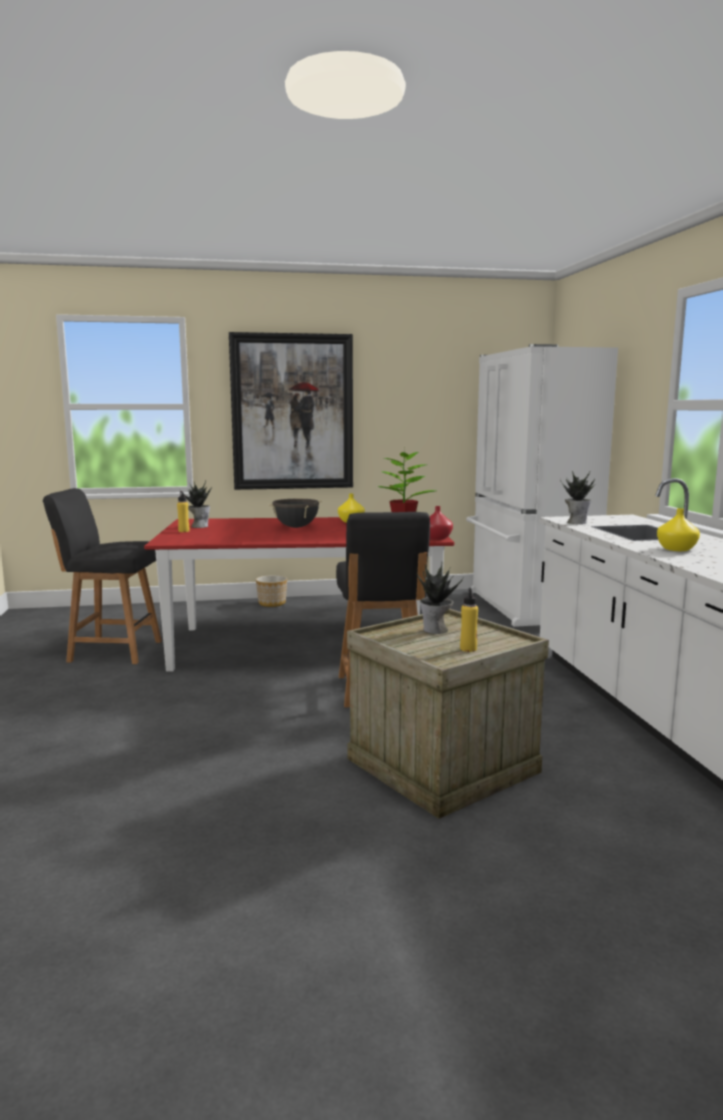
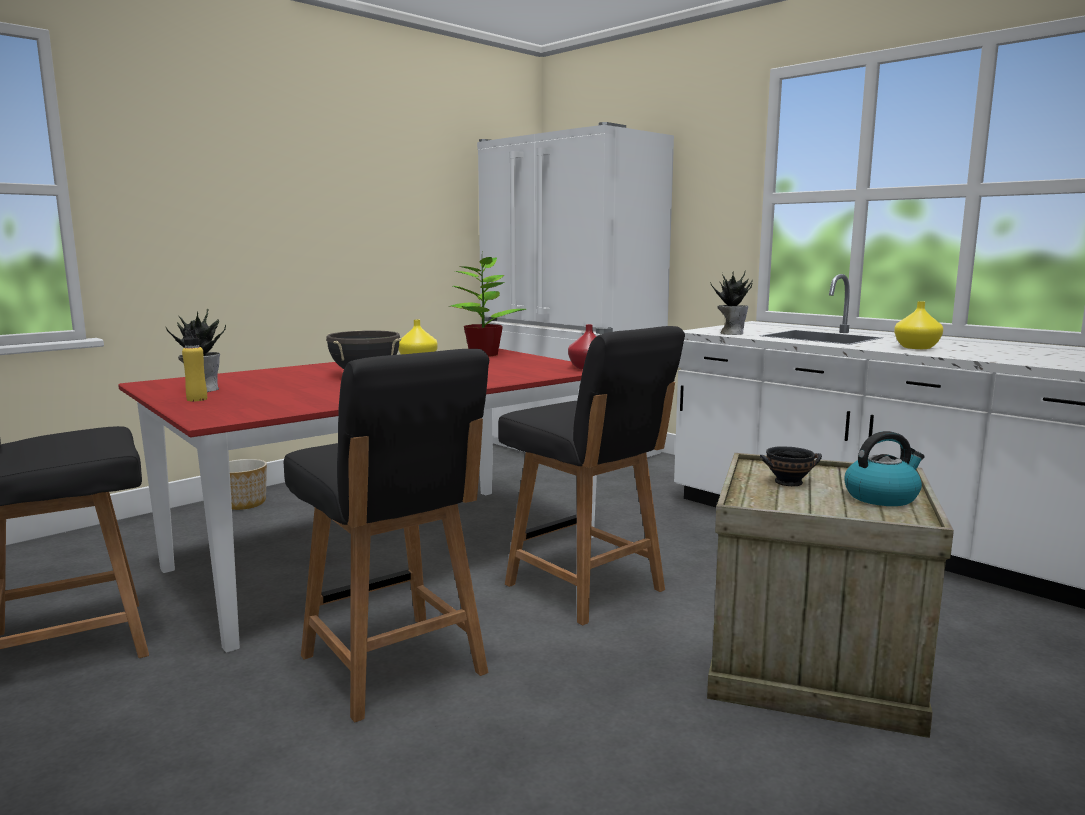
camera: 35 degrees left, 0 degrees up
picture [229,332,353,490] -> none
potted plant [417,563,464,634] -> black bowl [760,446,822,486]
yellow bottle [460,588,478,652] -> kettle [845,431,925,506]
none -> black chair [284,349,489,722]

